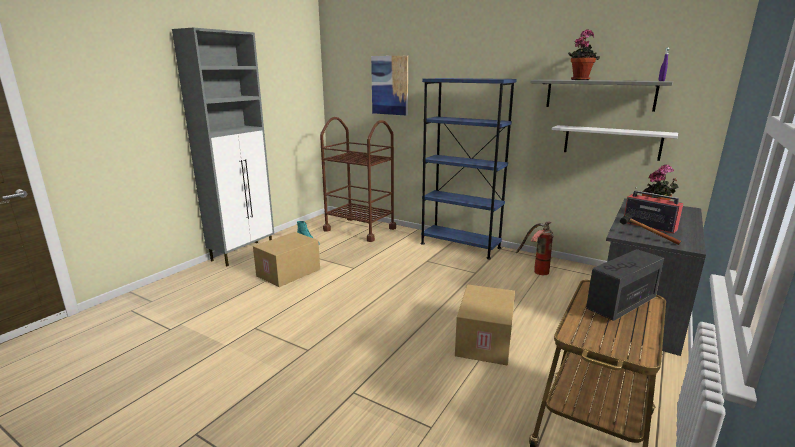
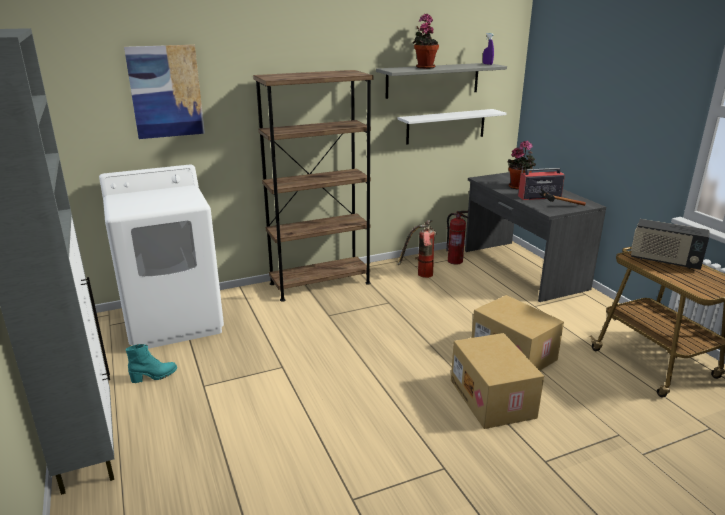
camera: 55 degrees left, 5 degrees up
cardboard box [253,232,320,287] -> cardboard box moved to [451,333,544,429]
brown cart [320,117,396,242] -> white washing machine [99,165,224,349]
blue bookcase [421,78,517,259] -> brown bookcase [253,70,373,302]
radio [586,249,664,321] -> radio turned 60 degrees counterclockwise [631,219,709,269]
none -> fire extinguisher [446,211,469,265]

